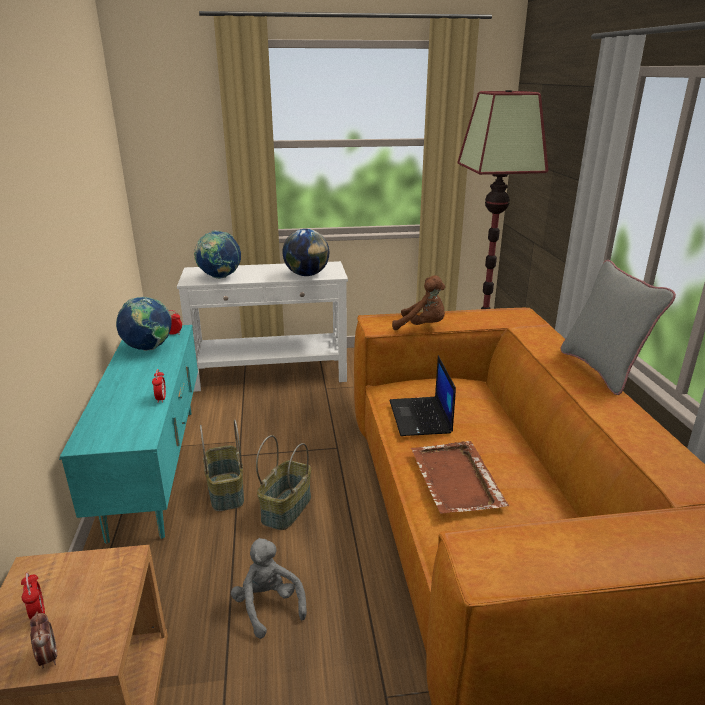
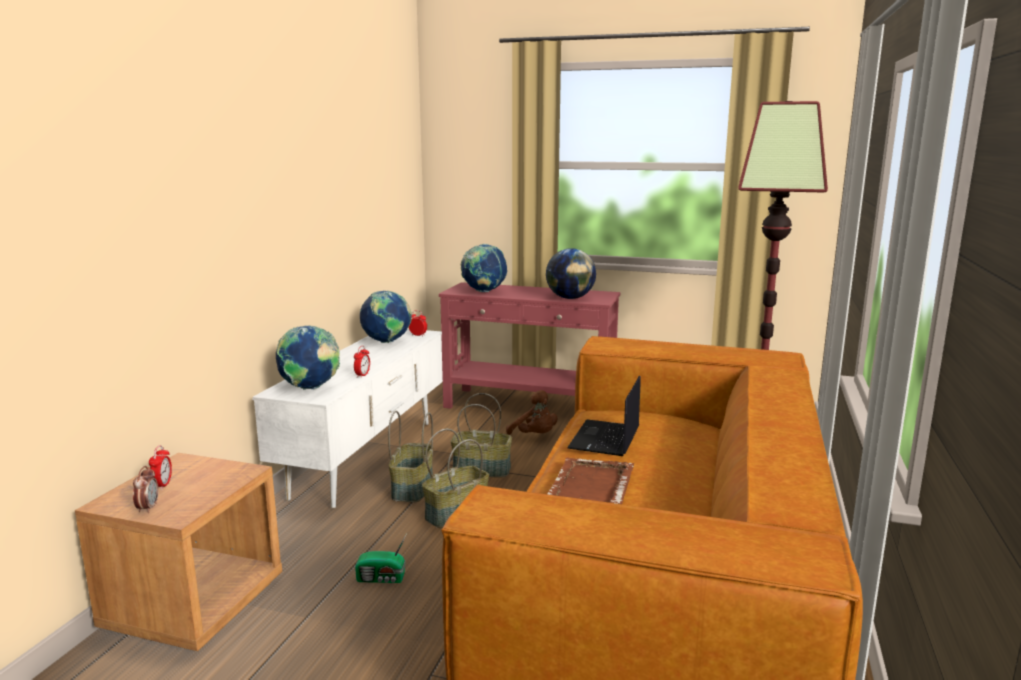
camera: 25 degrees right, 10 degrees down
turquoise tv stand [59,325,198,544] -> white tv stand [252,329,443,509]
white console table [177,261,348,392] -> red console table [439,282,621,409]
grey plush toy [231,538,307,639] -> radio [355,533,407,583]
brown plush toy [392,275,445,330] -> brown plush toy moved to [506,390,557,435]
grey pillow [561,260,676,395] -> none
none -> globe [276,325,340,390]
none -> basket [451,393,512,478]

